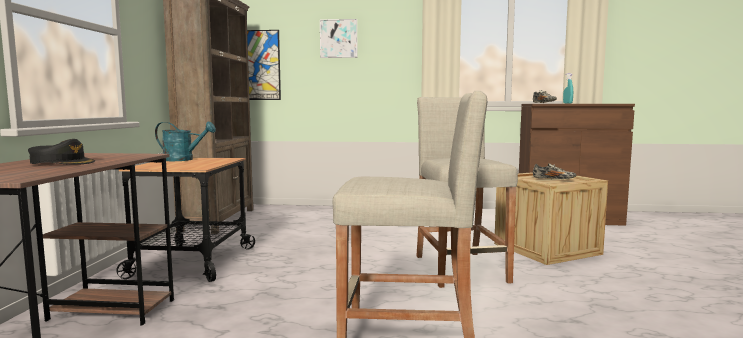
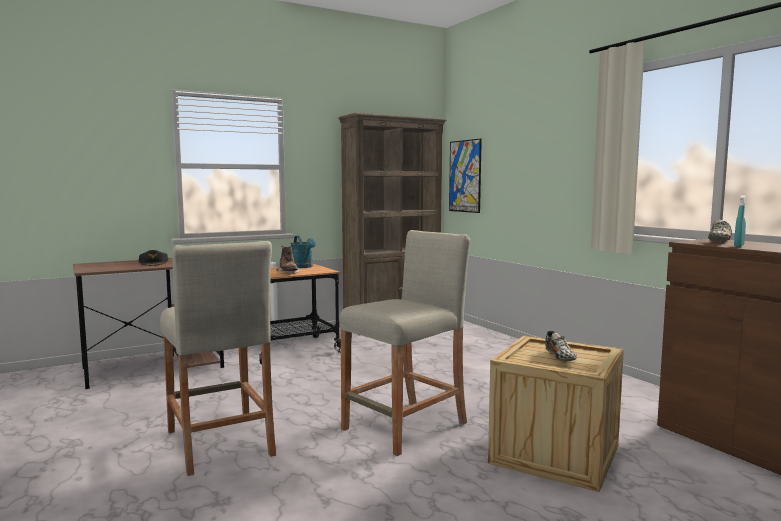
camera: 55 degrees right, 0 degrees up
picture [320,19,357,58] -> none
none -> brown boot [277,246,299,273]

